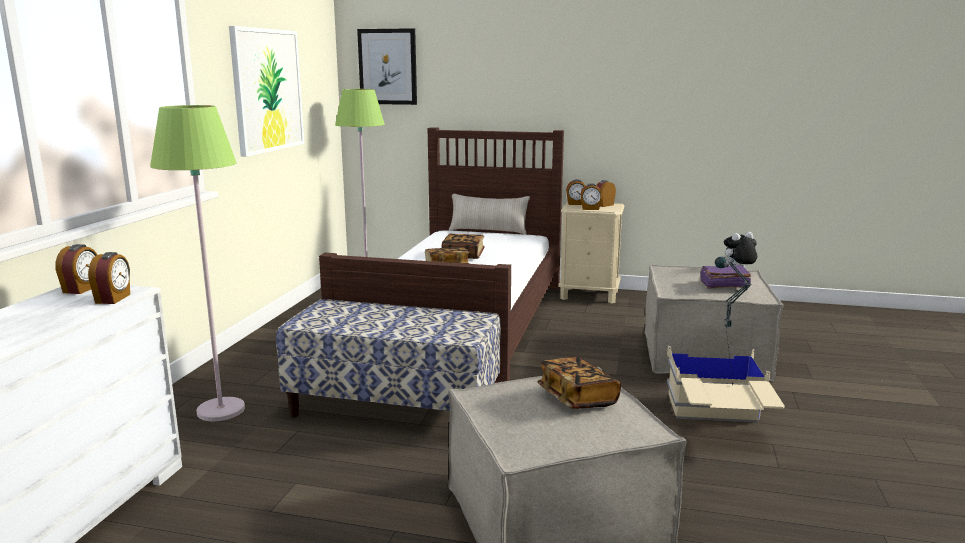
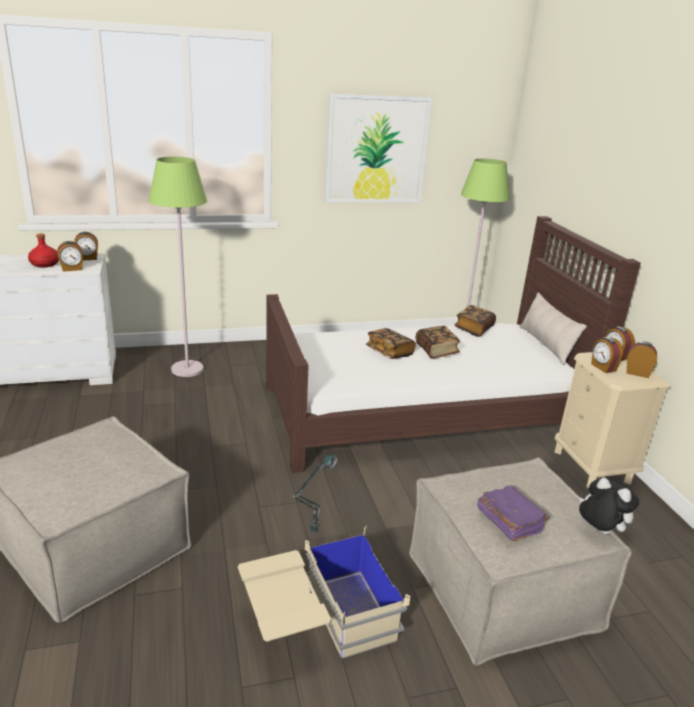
camera: 60 degrees right, 10 degrees up
bench [276,299,501,418] -> none
picture [357,28,417,105] -> none
book [538,357,621,409] -> book moved to [454,305,496,337]
none -> red bottle [28,234,59,267]

